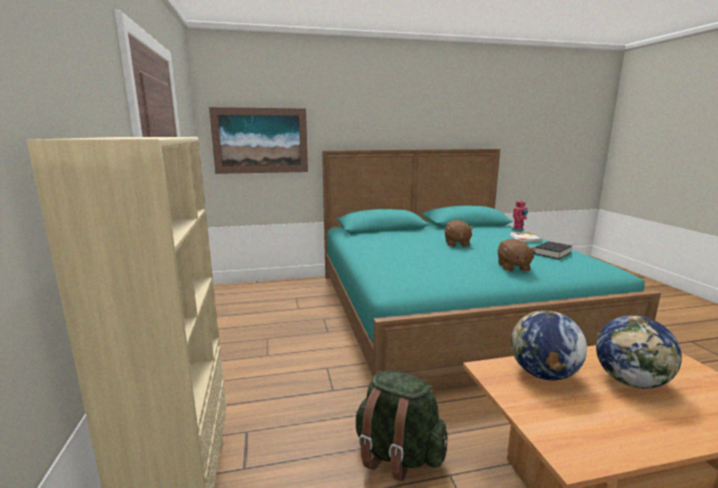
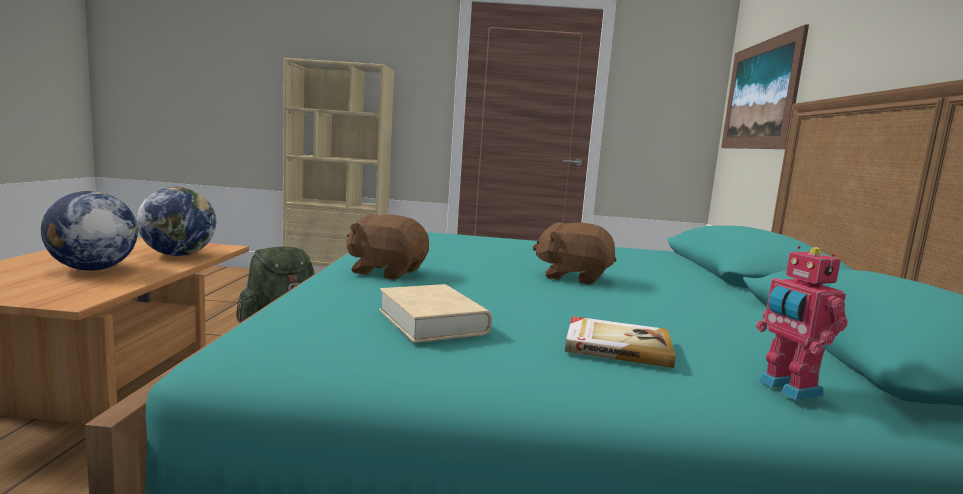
camera: 105 degrees right, 5 degrees down
black book [534,241,572,259] -> beige book [379,284,492,343]

